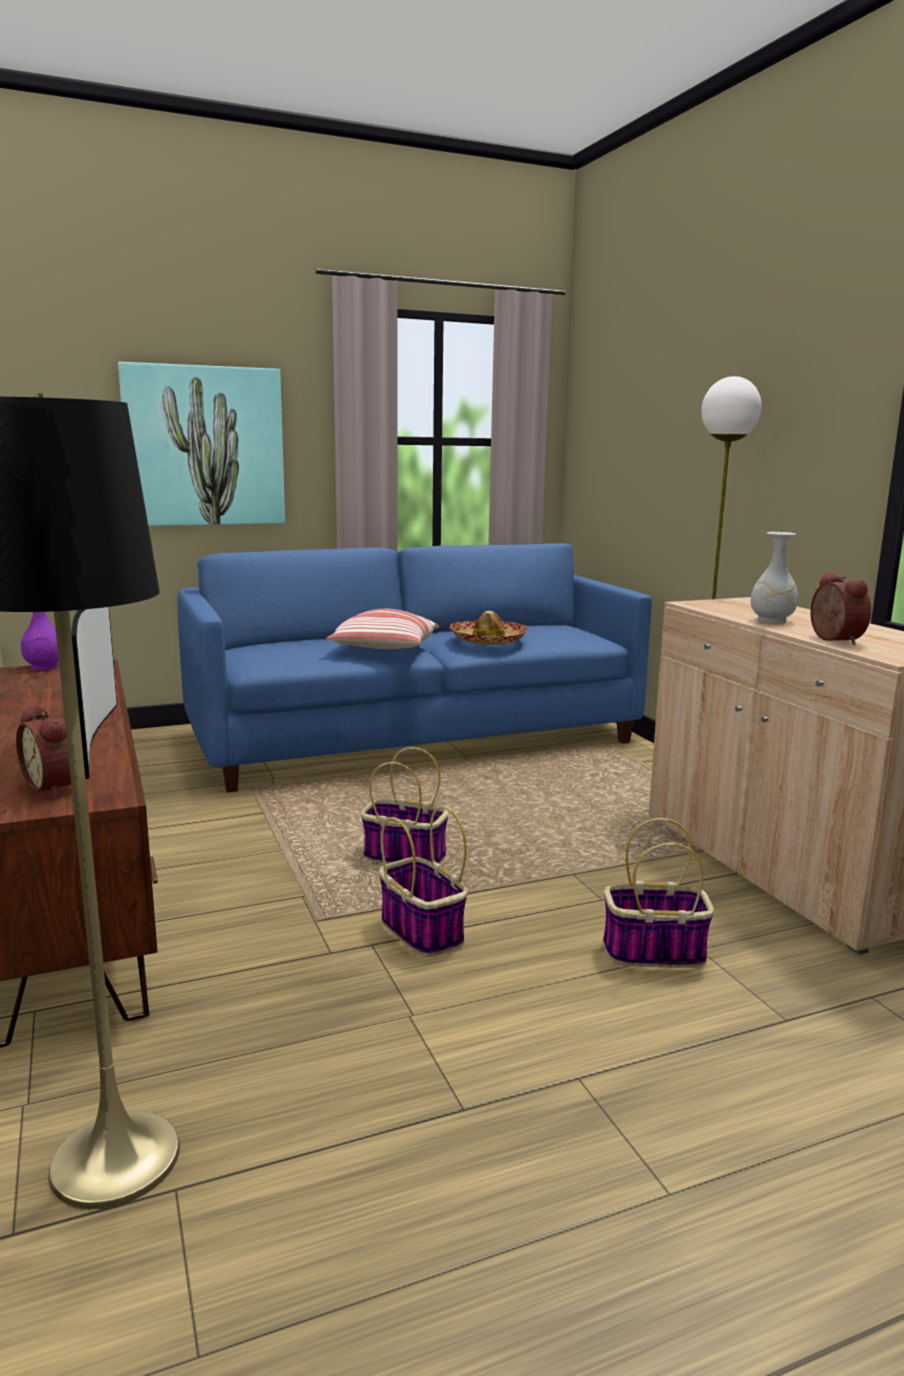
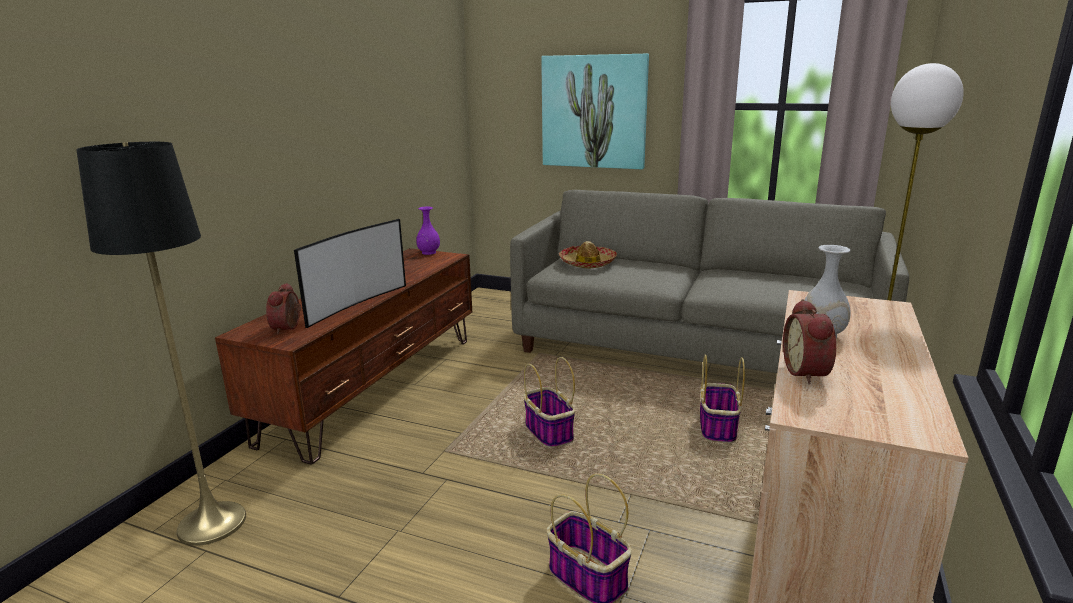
camera: 45 degrees right, 5 degrees up
blue sofa [177,543,652,793] -> grey sofa [510,190,909,373]
pillow [326,609,439,649] -> none
basket [379,805,468,957] -> basket moved to [700,354,745,443]
hat [450,611,528,645] -> hat moved to [559,241,617,269]
alarm clock [810,572,871,645] -> alarm clock turned 150 degrees clockwise [783,299,836,385]

